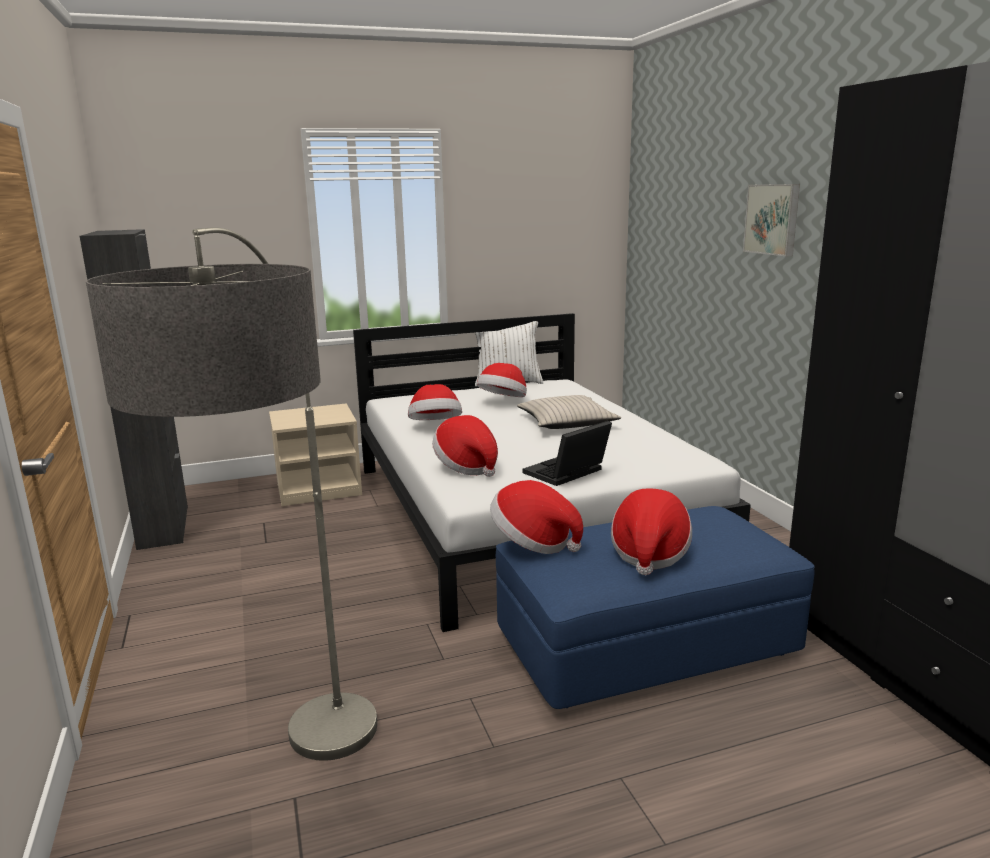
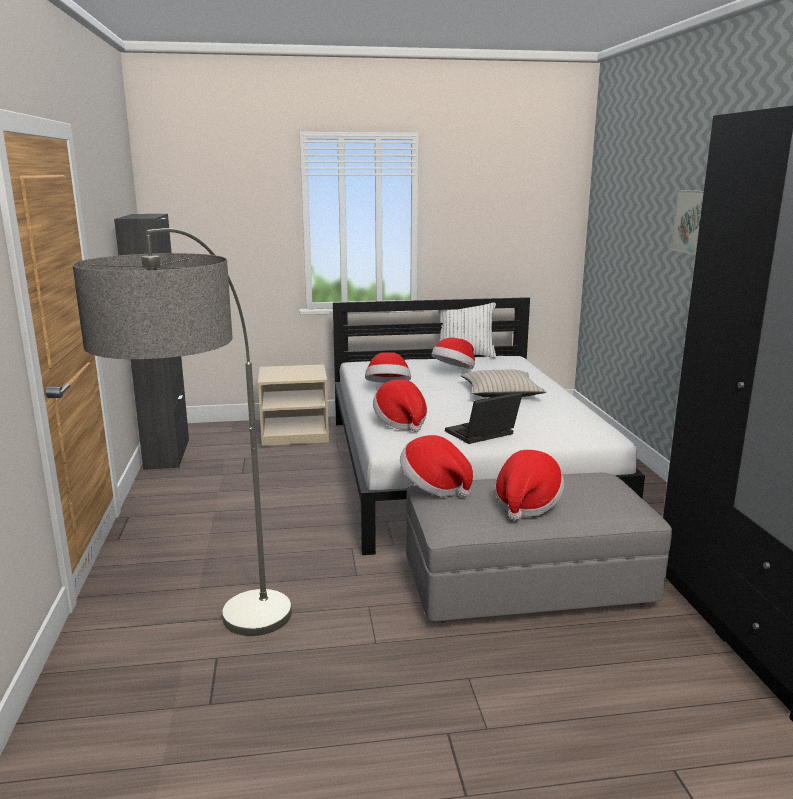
camera: 10 degrees right, 0 degrees up
blue ottoman [496,506,815,709] -> grey ottoman [406,473,672,623]

